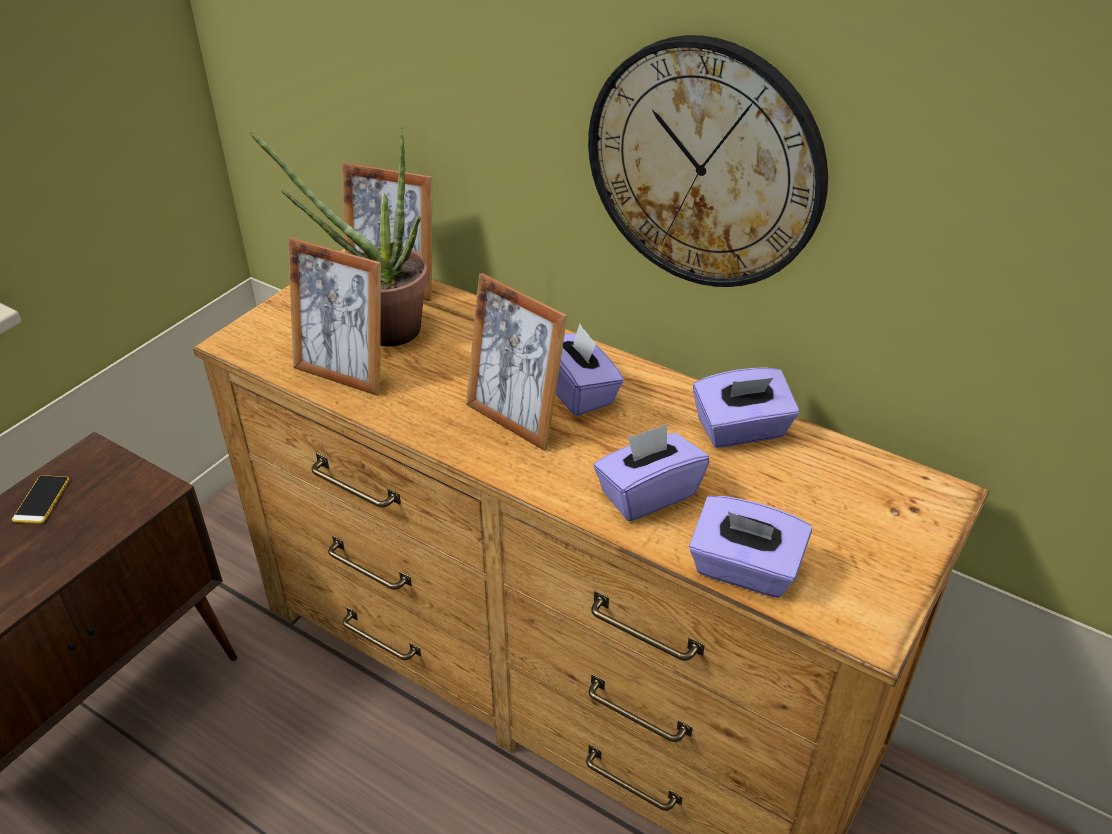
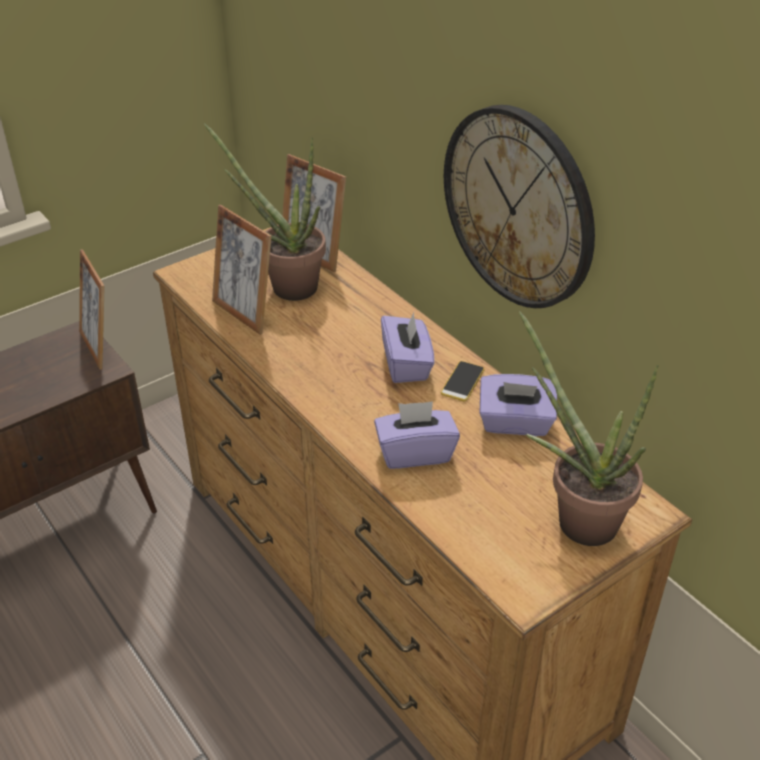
camera: 20 degrees right, 0 degrees up
phone [12,475,70,524] -> phone moved to [441,361,485,401]
picture frame [466,273,568,451] -> picture frame moved to [79,249,105,370]
purple tissue box [689,496,812,598] -> none
none -> potted plant [519,311,659,546]

